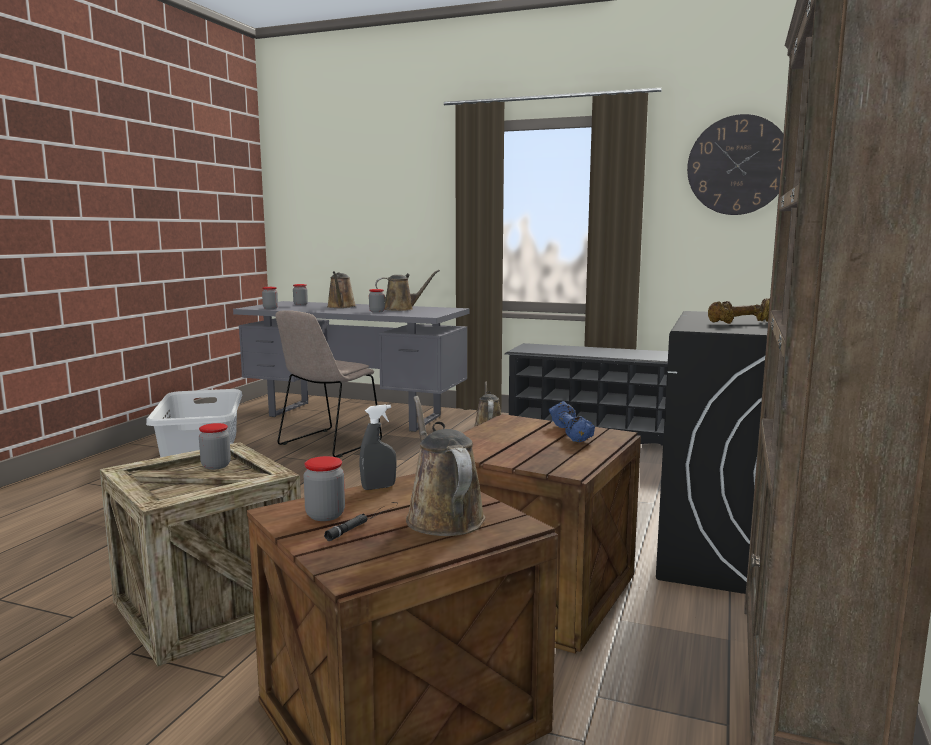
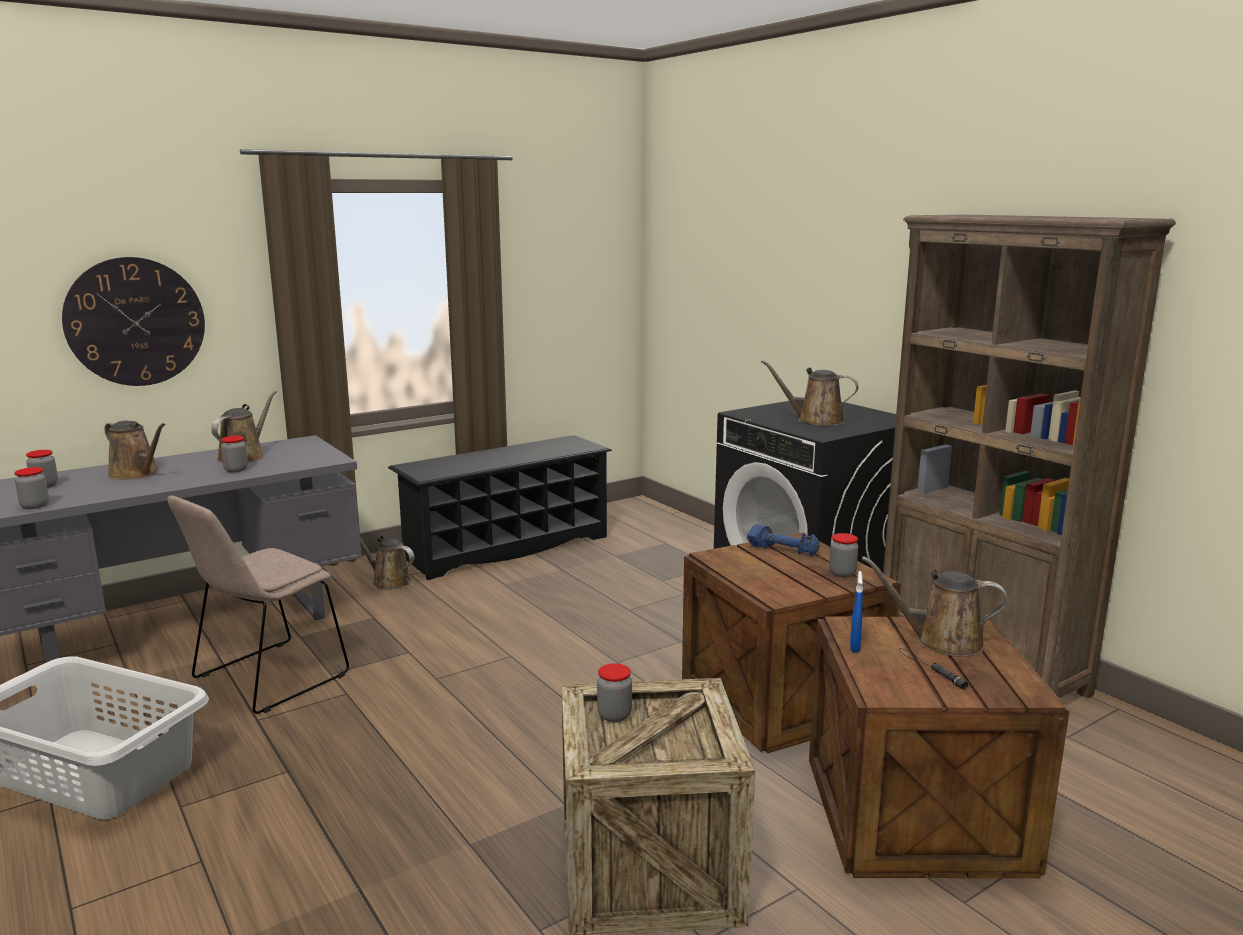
camera: 55 degrees left, 5 degrees up
beige chair [276,310,382,458] -> beige chair turned 60 degrees clockwise [167,496,349,714]
jar [304,456,345,521] -> jar moved to [829,533,858,577]
grey spray bottle [359,404,396,490] -> blue spray bottle [850,571,863,652]
wall clock [687,114,783,215] -> wall clock moved to [62,257,205,386]
brown dumbbell [708,298,770,324] -> brown watering can [761,360,859,426]

